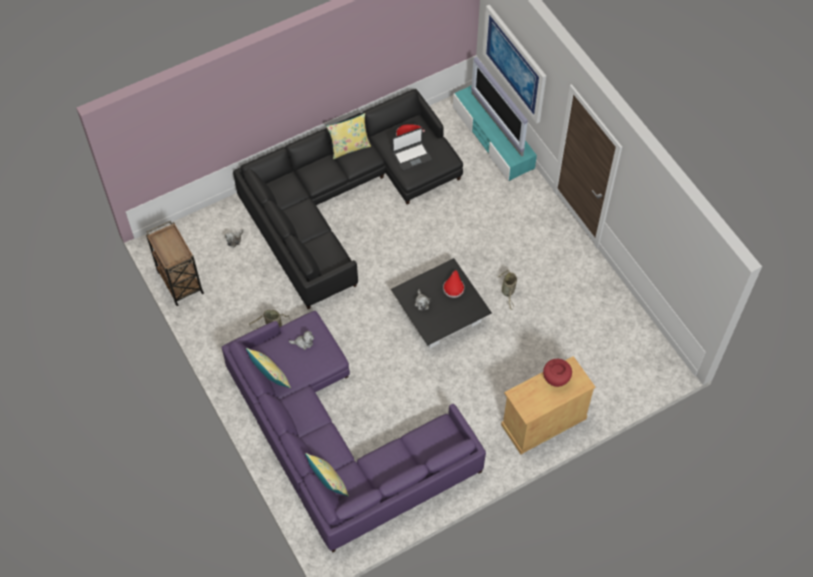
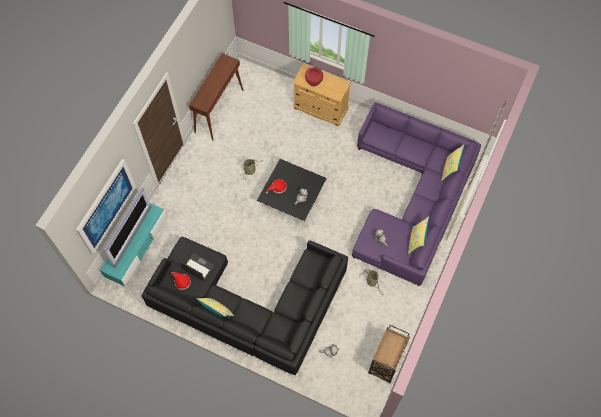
camera: 125 degrees left, 5 degrees up
none -> brown console table [189,53,243,141]

